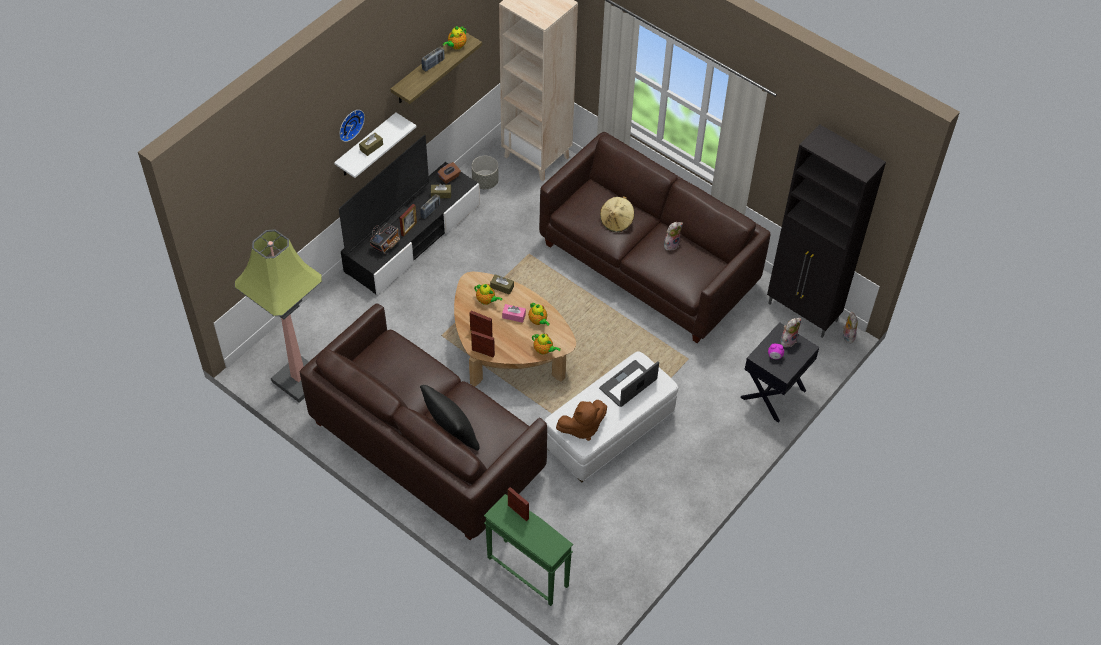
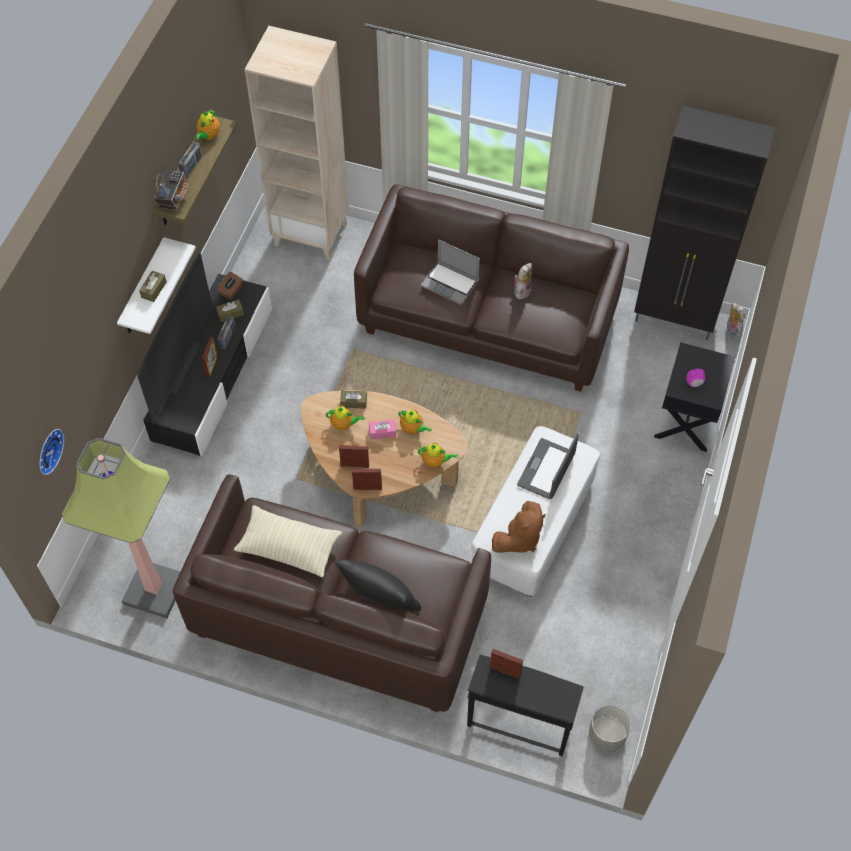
camera: 20 degrees left, 5 degrees up
wall clock [339,110,365,142] -> wall clock moved to [39,429,64,475]
radio [369,223,400,254] -> radio moved to [154,170,190,210]
grey planter [472,156,499,189] -> grey planter moved to [589,705,631,752]
green side table [484,494,573,606] -> black side table [467,655,584,756]
beige hat [600,196,634,232] -> laptop [421,239,480,305]
plush toy [781,318,801,347] -> none
none -> beige pillow [234,505,342,578]

